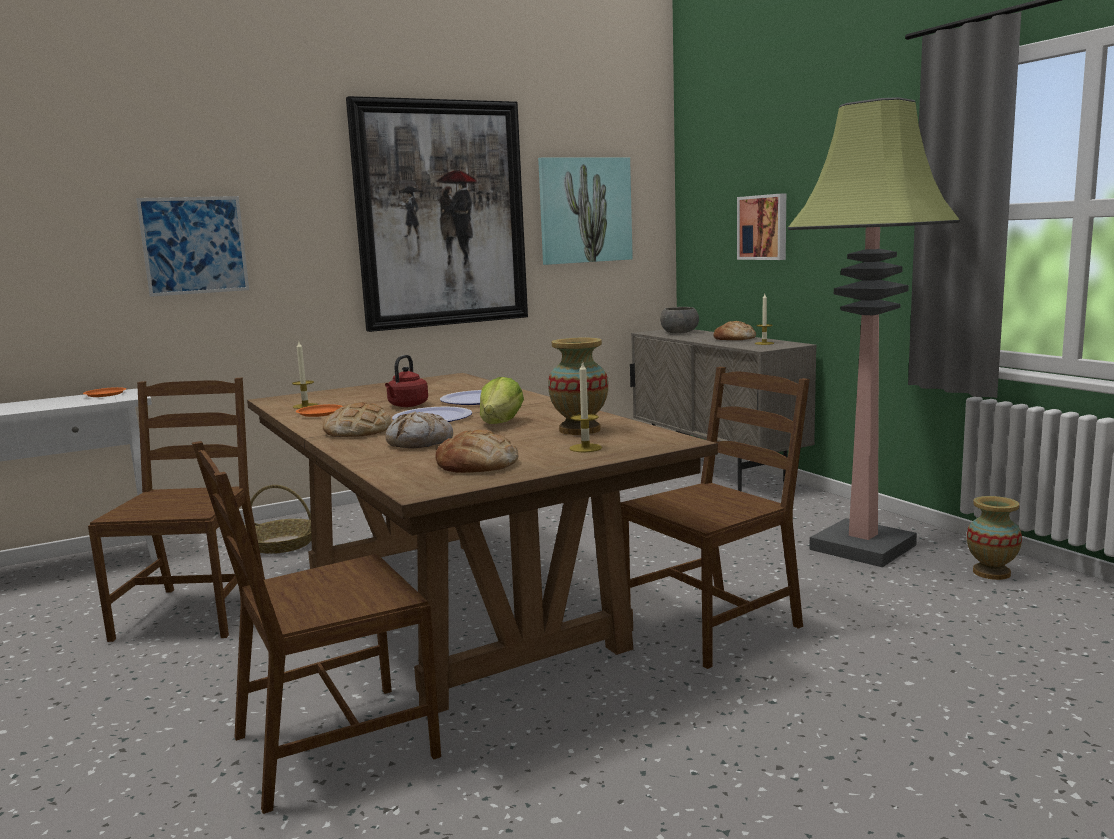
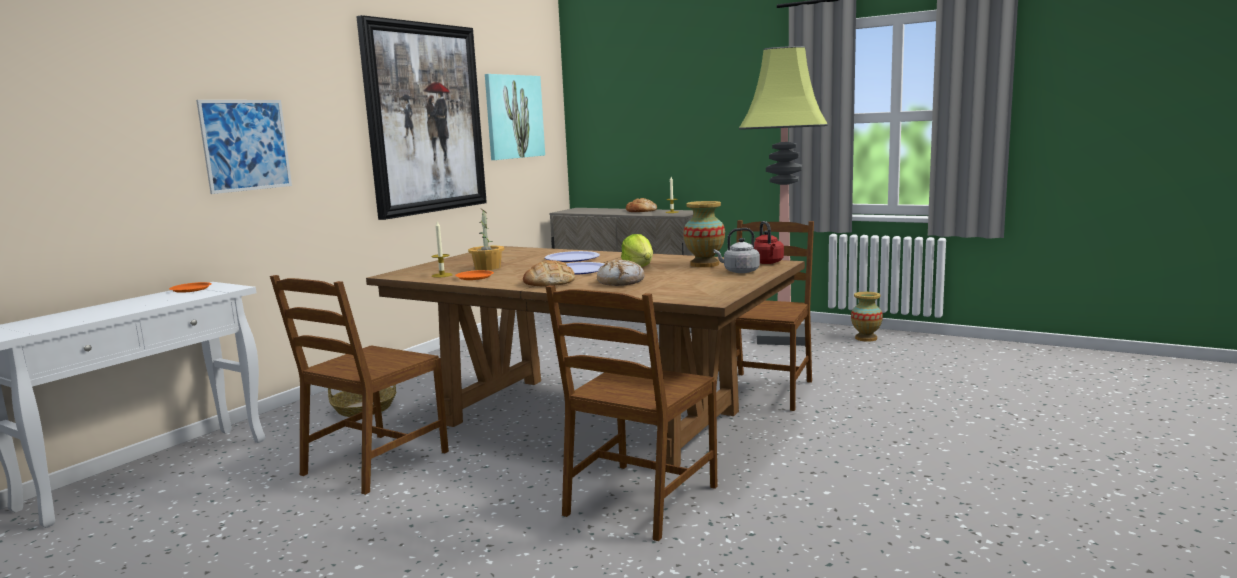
camera: 30 degrees left, 0 degrees up
brown chair [88,378,265,642] -> brown chair turned 120 degrees counterclockwise [270,275,449,495]
red kettle [385,355,428,407] -> red kettle moved to [751,221,784,264]
bread [435,430,519,473] -> none
candle [569,361,602,452] -> grey kettle [713,228,760,273]
grey bowl [660,307,699,333] -> none
picture [737,193,786,260] -> none
none -> potted plant [468,209,504,270]

